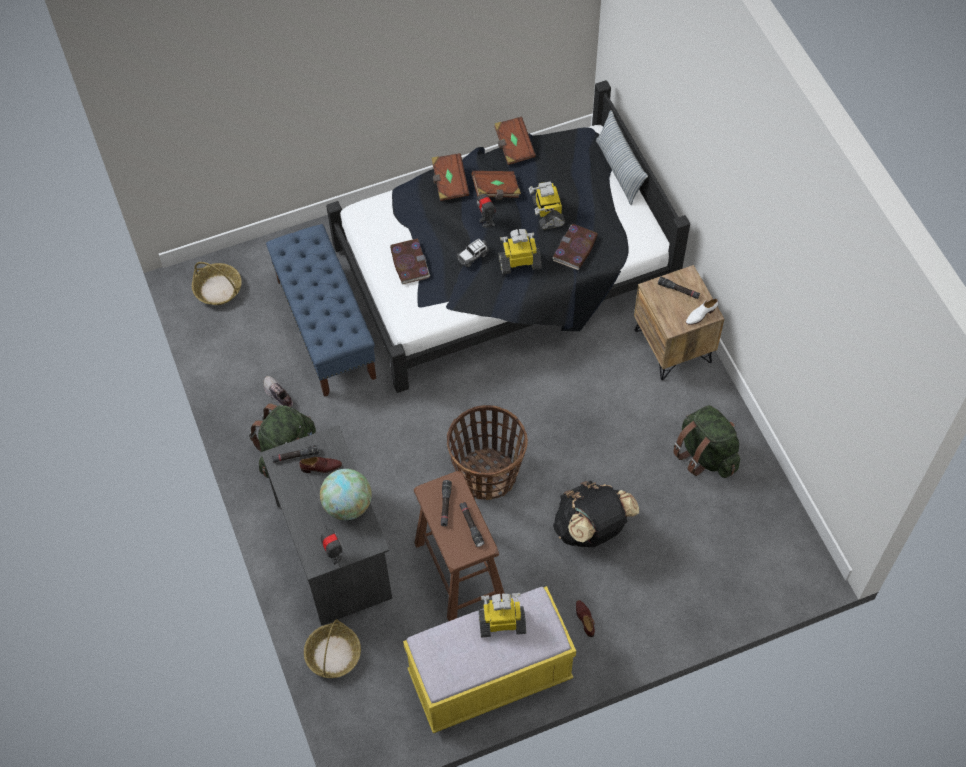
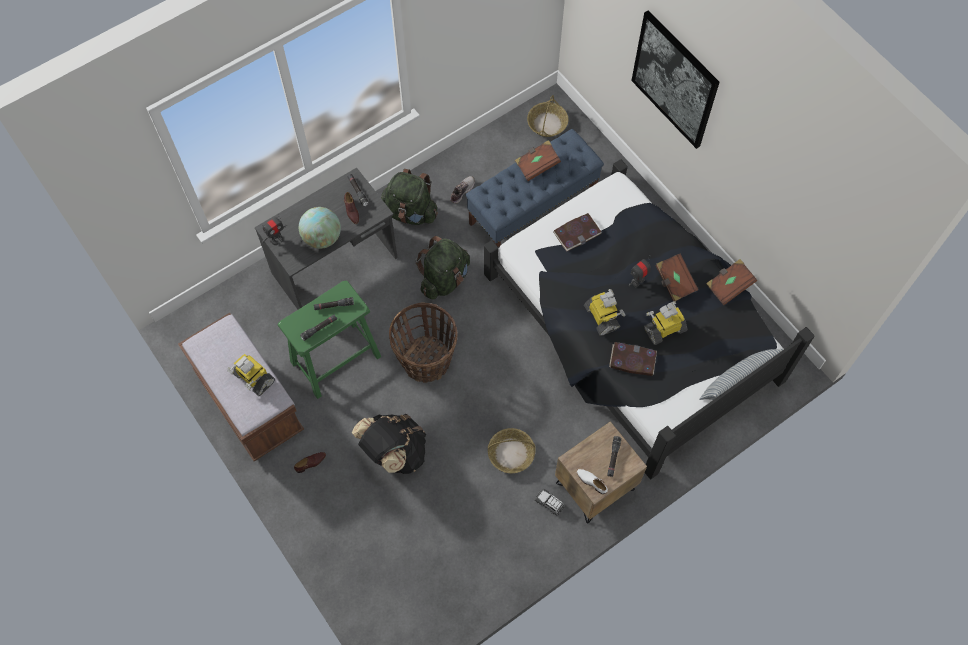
camera: 75 degrees right, 5 degrees up
basket [304,619,361,678] -> basket moved to [488,428,535,473]
yellow bench [403,586,576,733] -> brown bench [178,313,304,461]
brown stool [414,471,505,621] -> green stool [277,280,381,399]
brown book [432,153,469,201] -> brown book moved to [515,140,561,181]
toy car [456,239,489,267] -> toy car moved to [535,489,565,515]
toy robot [479,593,526,638] -> toy robot turned 150 degrees clockwise [227,354,275,396]
green backpack [673,405,740,478] -> green backpack moved to [415,236,470,300]
none -> picture [631,10,720,149]

